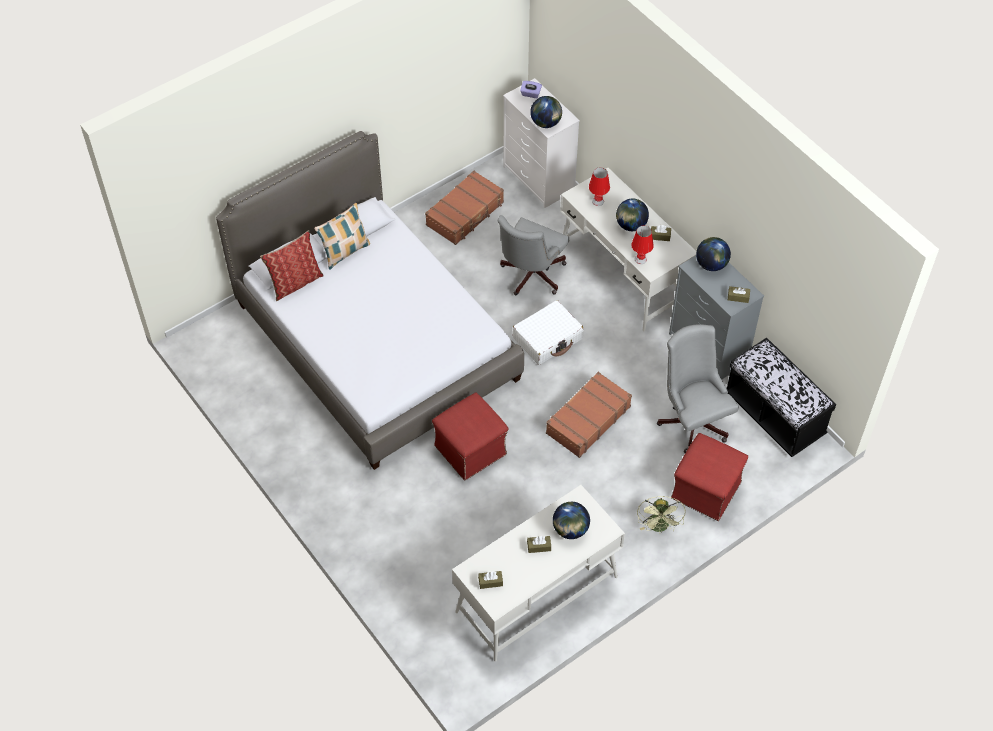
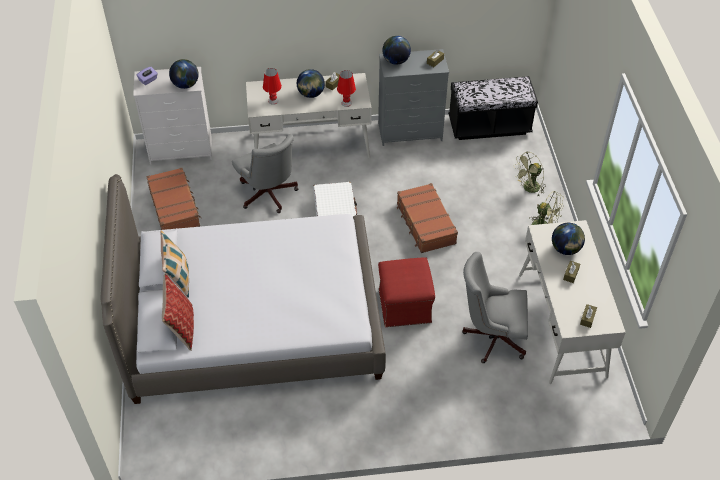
camera: 60 degrees left, 5 degrees down
grey office chair [657,324,739,453] -> grey office chair moved to [462,252,528,363]
red ottoman [671,433,748,521] -> green fan [514,152,546,196]

